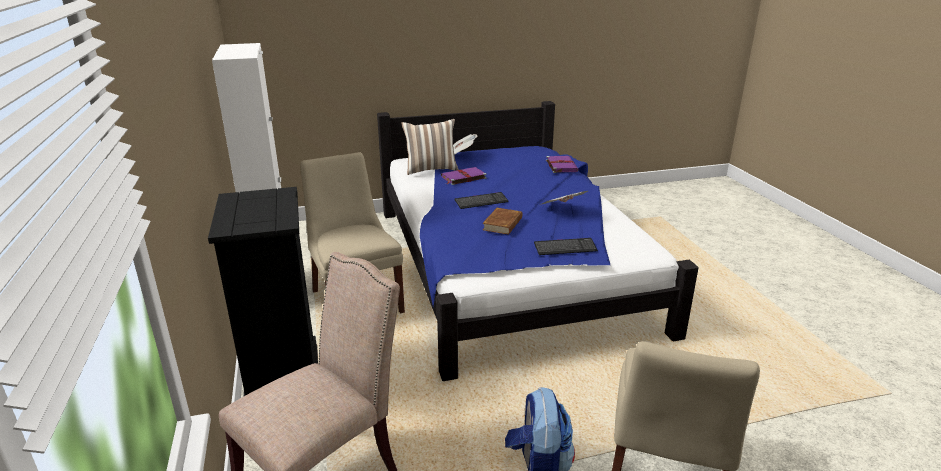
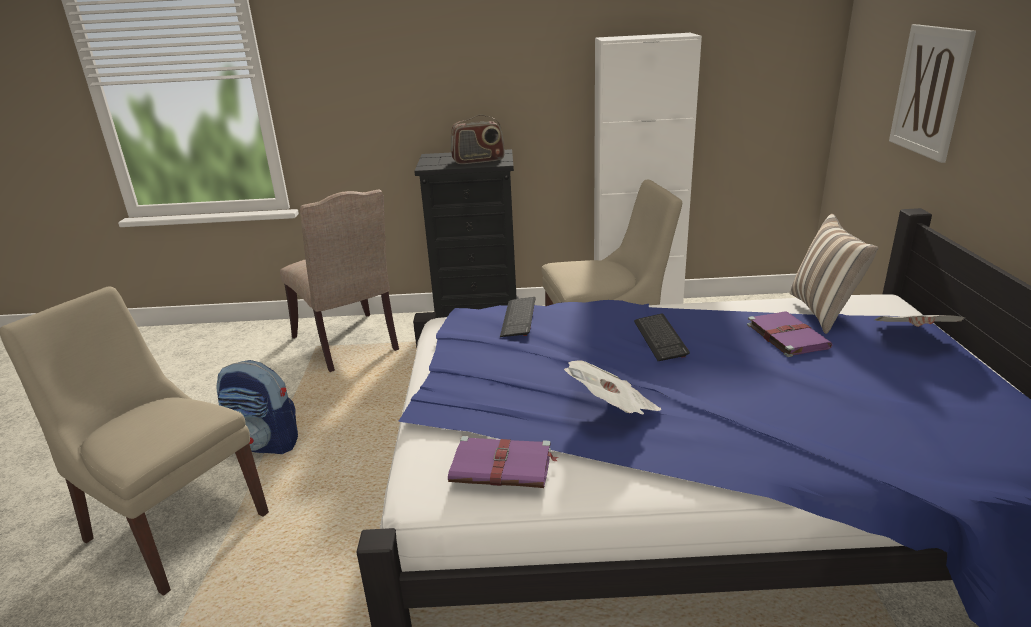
camera: 105 degrees right, 0 degrees up
brown book [482,208,522,235] -> none
keyboard [534,238,598,255] -> keyboard moved to [500,297,536,337]
purple book [546,156,579,173] -> purple book moved to [448,436,558,488]
none -> radio [451,114,505,164]
none -> picture [889,24,976,163]

